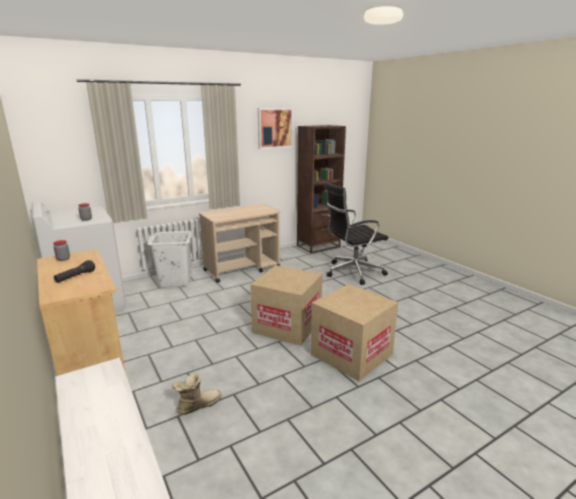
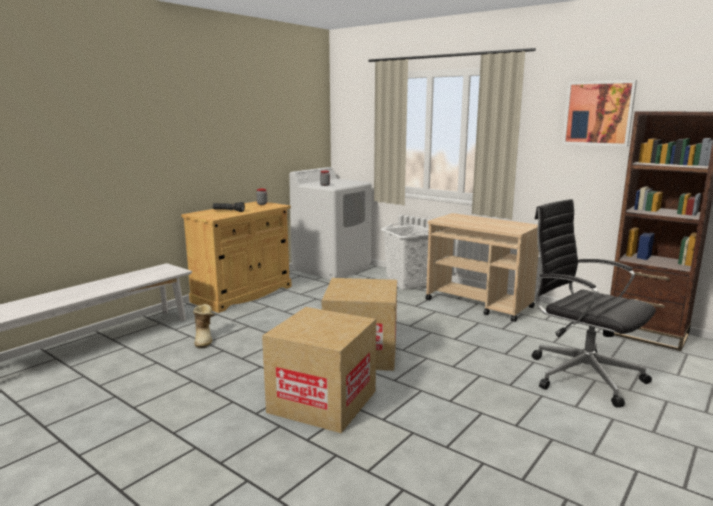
camera: 70 degrees right, 5 degrees down
boot [172,373,222,415] -> boot turned 45 degrees clockwise [193,304,215,349]

